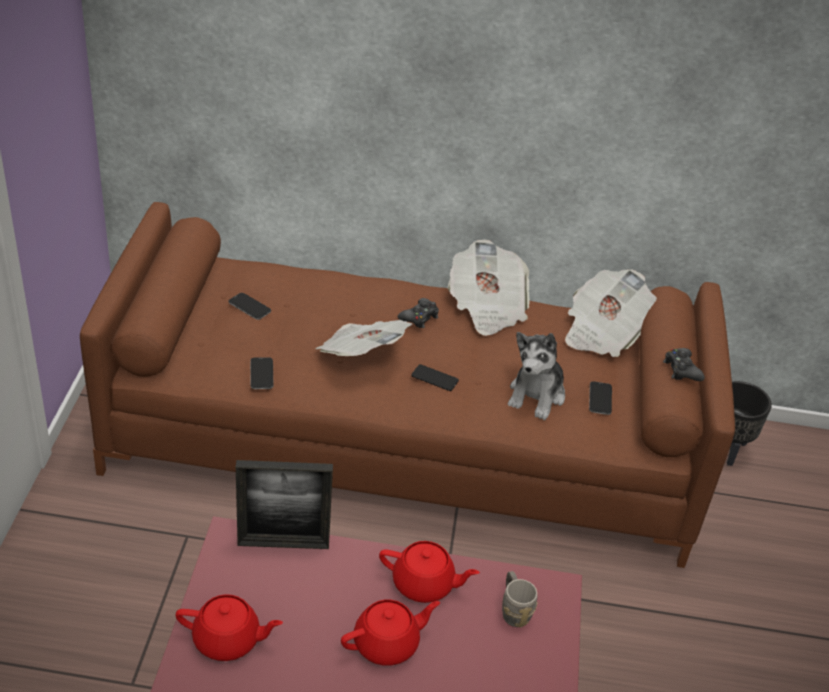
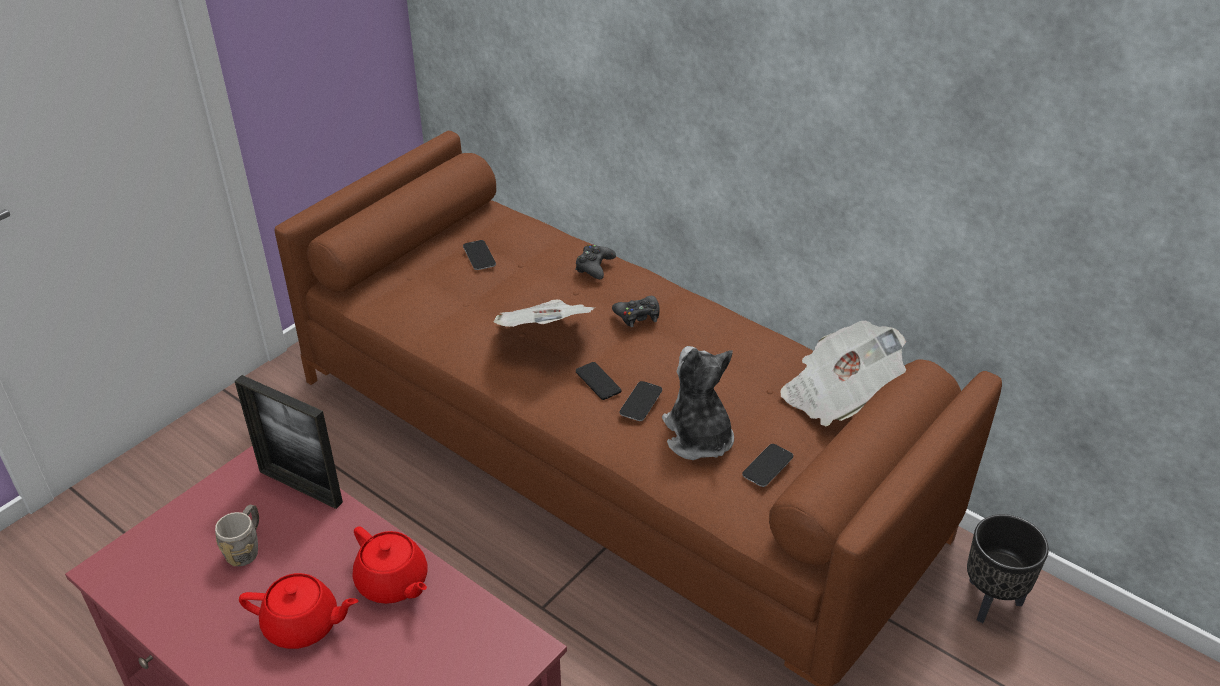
camera: 35 degrees right, 0 degrees up
red teapot [176,594,283,661] -> none
phone [250,357,274,389] -> phone moved to [619,381,662,421]
newspaper [447,240,530,336] -> none
grey mug [502,571,538,627] -> grey mug moved to [215,505,259,566]
plush toy [508,332,565,420] -> plush toy turned 105 degrees clockwise [662,346,734,460]
black game controller [663,348,705,381] -> black game controller moved to [575,244,616,279]

